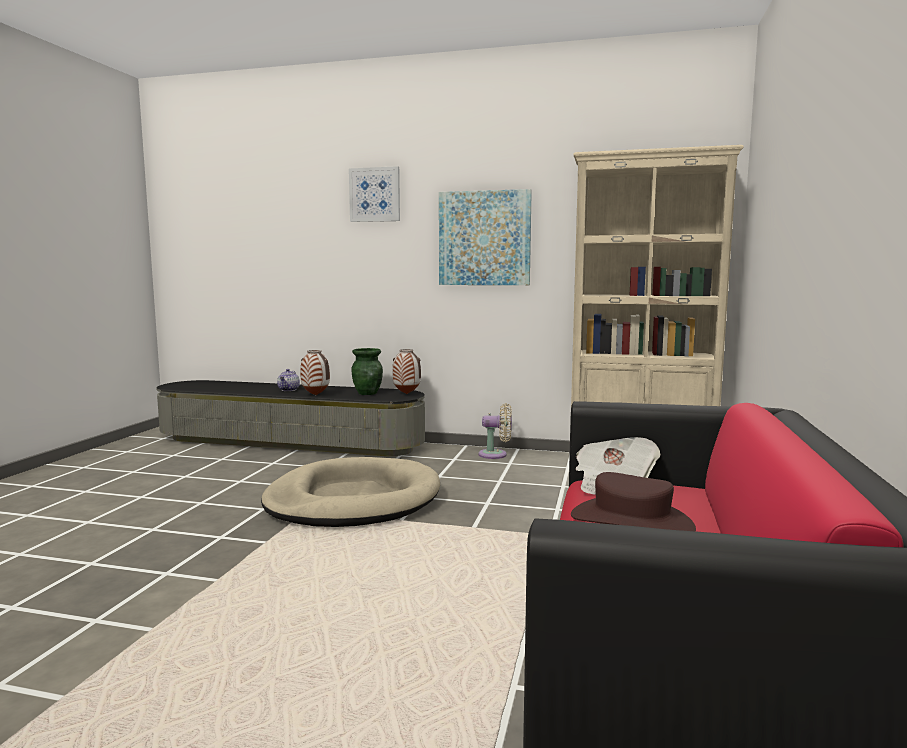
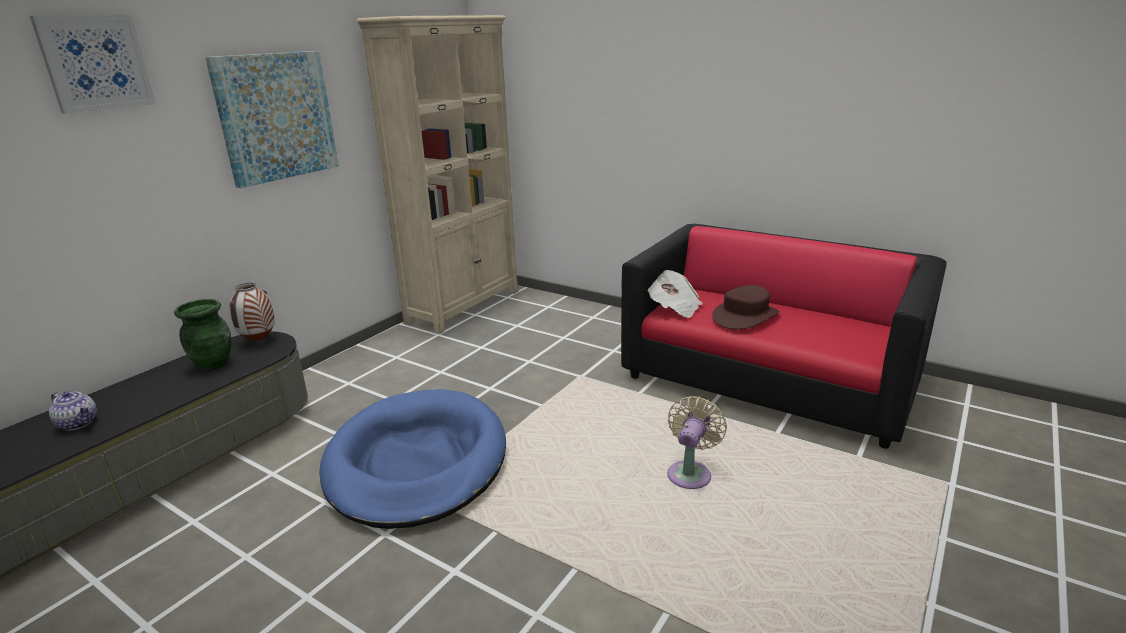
camera: 70 degrees left, 15 degrees up
beige dog bed [261,457,440,527] -> blue dog bed [319,389,506,529]
vase [300,350,330,395] -> none
beige fan [478,403,512,459] -> beige fan moved to [667,396,727,489]

